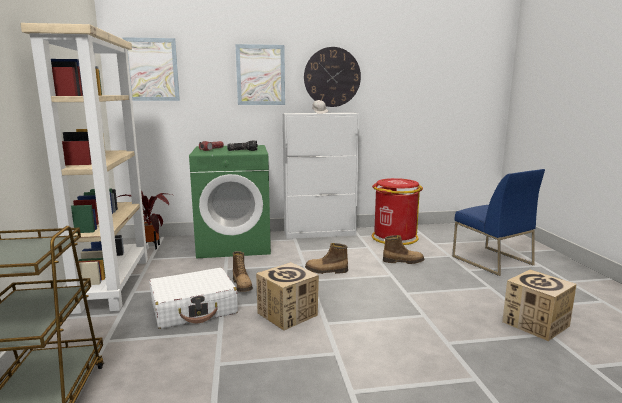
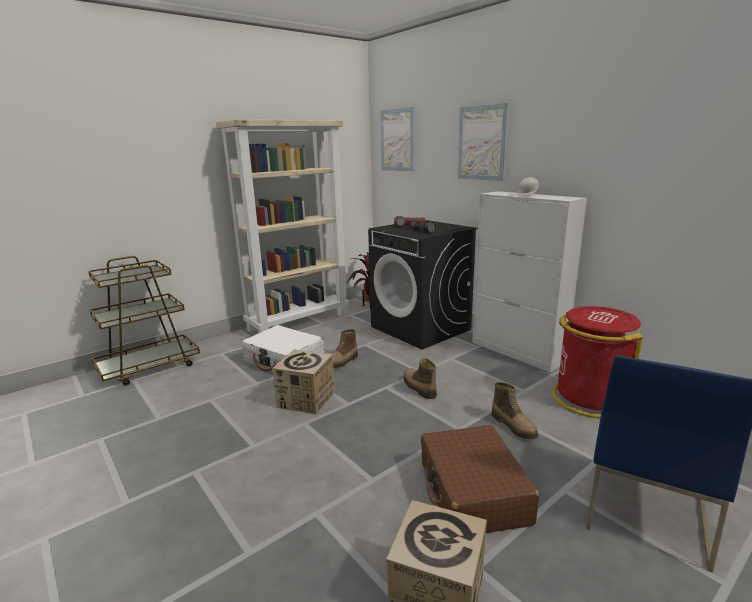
camera: 60 degrees right, 5 degrees up
green washing machine [189,145,271,258] -> black washing machine [368,220,478,350]
wall clock [304,47,361,107] -> none
none -> brown suitcase [421,425,539,533]

